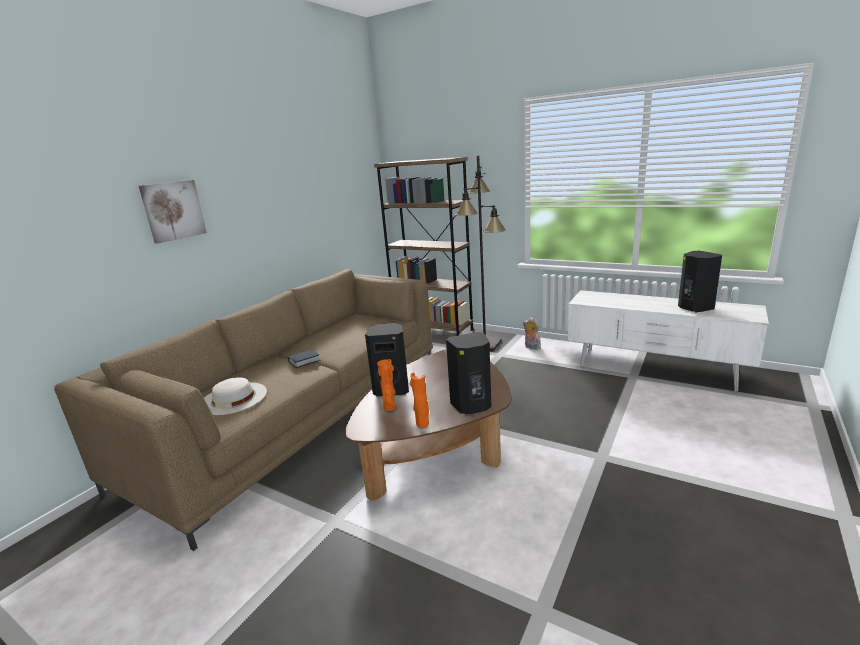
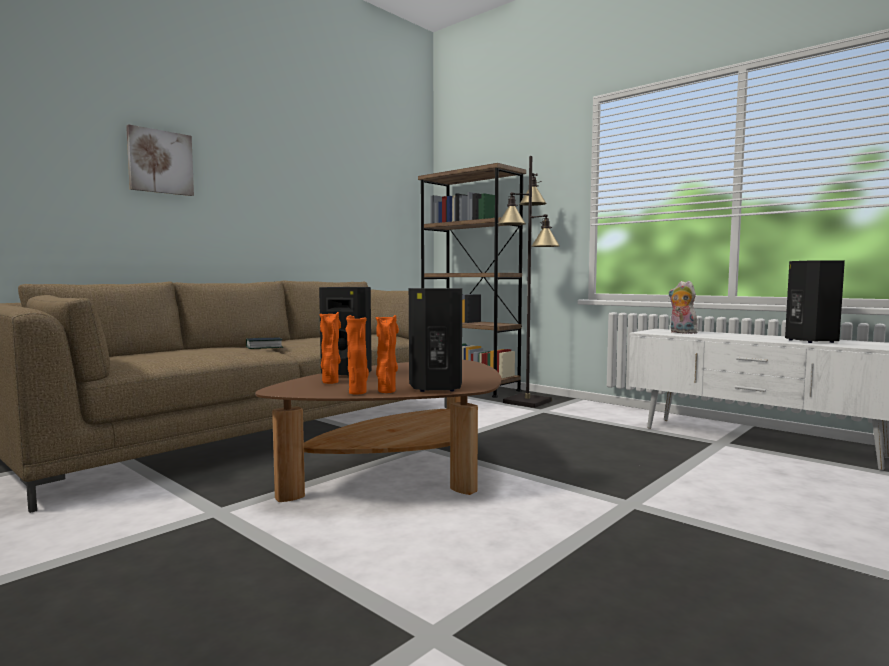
camera: 10 degrees right, 15 degrees down
white hat [204,377,267,415] -> none
plush toy [523,317,542,350] -> plush toy moved to [668,281,697,334]
none -> orange vase [376,315,399,393]

